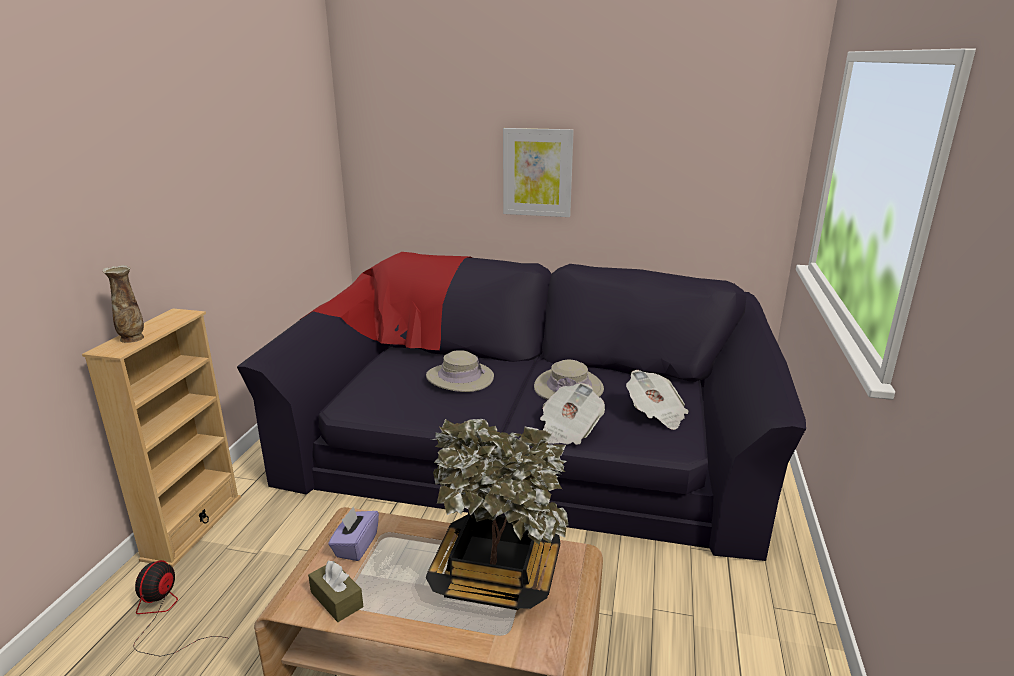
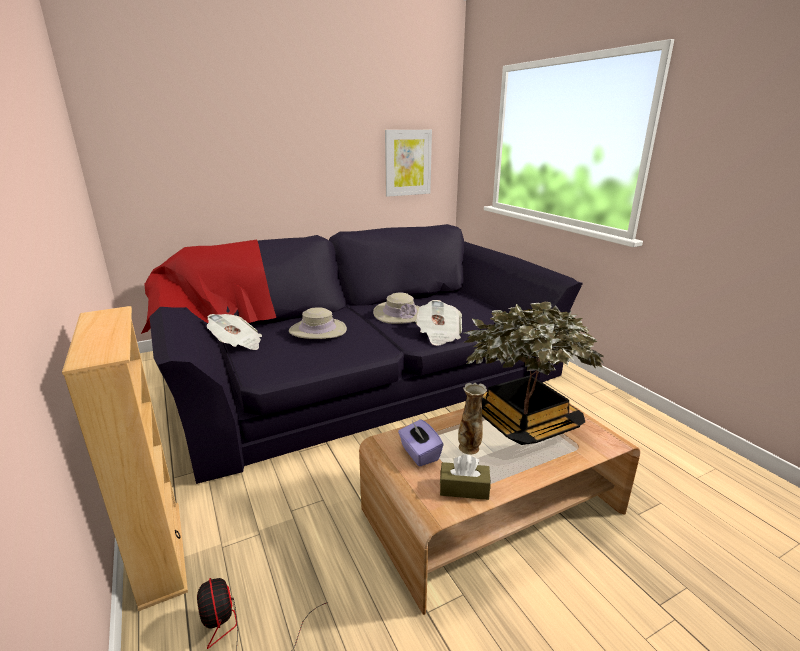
camera: 40 degrees left, 0 degrees up
vase [103,265,144,343] -> vase moved to [458,383,487,455]
picture [503,128,574,217] -> picture moved to [385,130,432,197]
newspaper [626,370,689,430] -> newspaper moved to [207,314,262,350]

